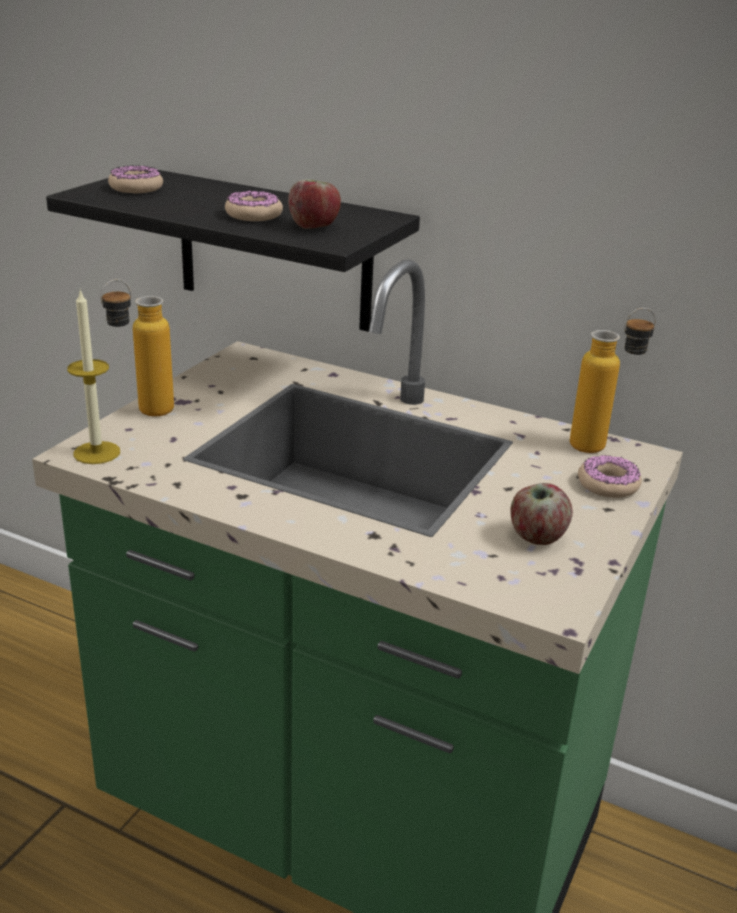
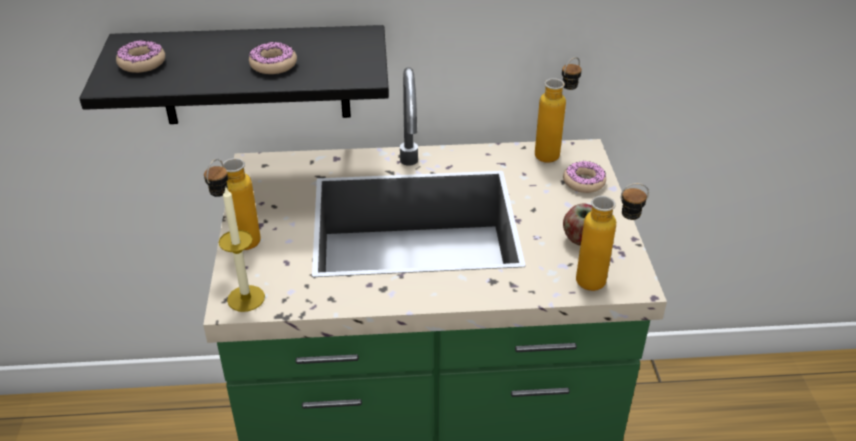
camera: 30 degrees left, 10 degrees up
apple [288,179,341,229] -> none
none -> bottle [576,183,649,291]

